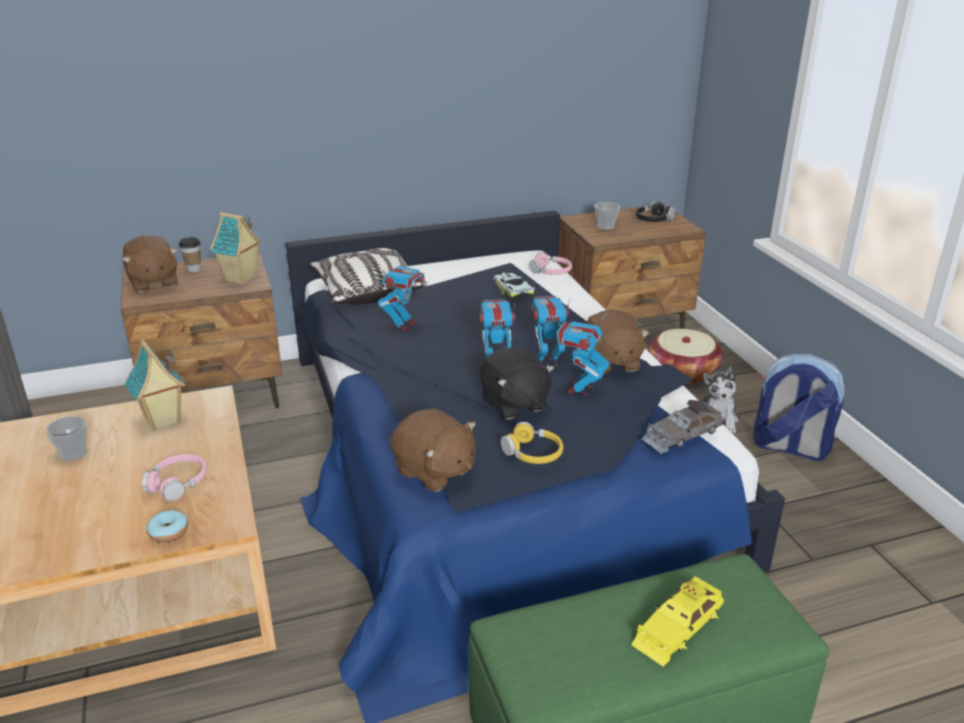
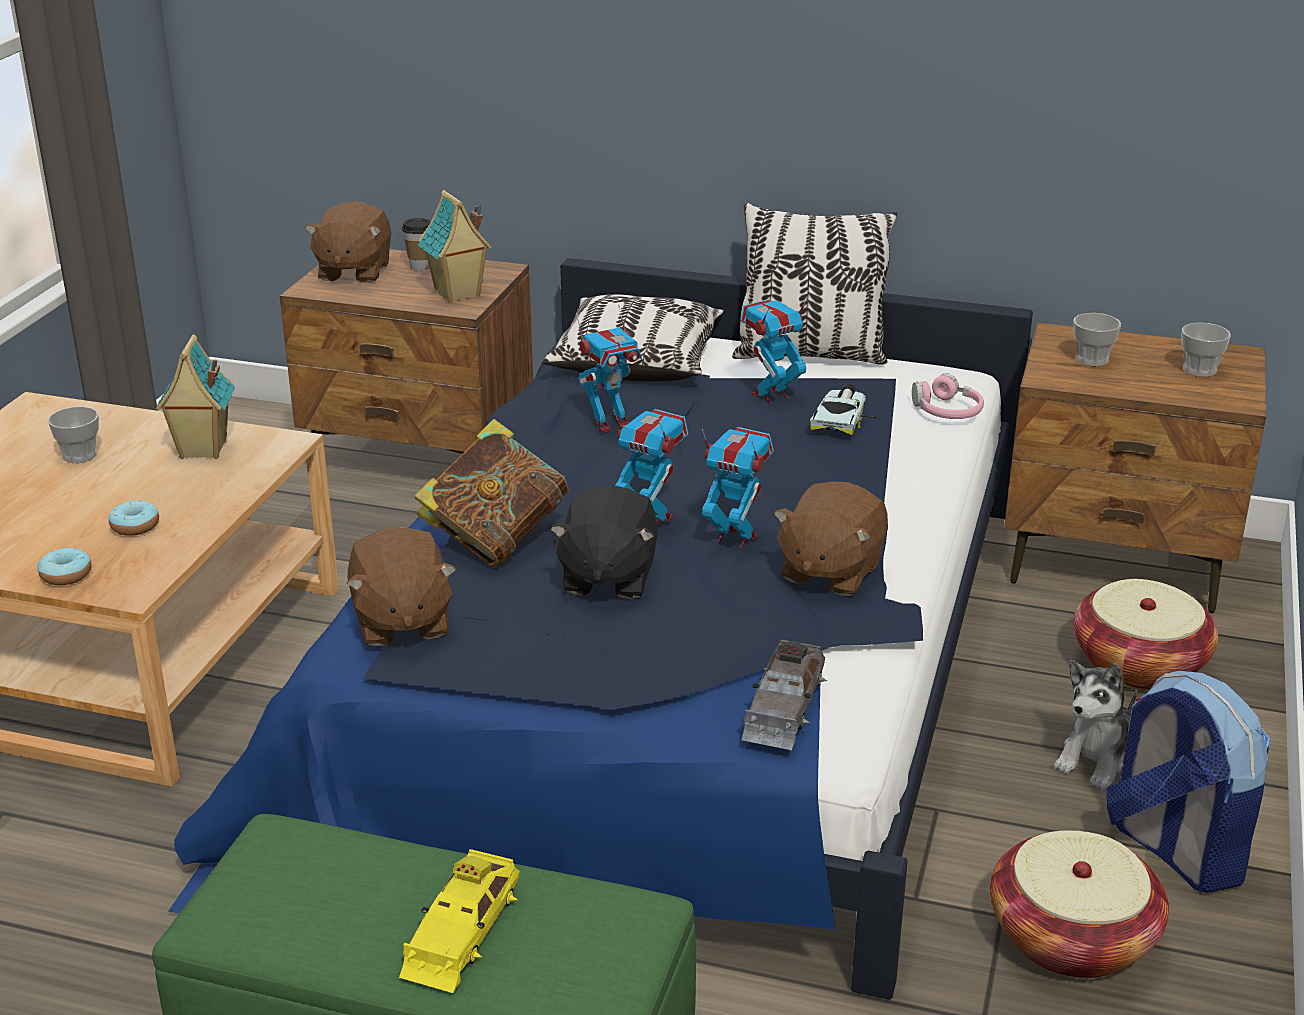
camera: 35 degrees right, 0 degrees up
pink headphones [142,454,207,501] -> donut [108,501,159,536]
yellow headphones [501,422,563,464] -> none
toy robot [556,313,610,395] -> toy robot moved to [741,296,808,404]
yellow toy car [631,576,724,667] -> yellow toy car turned 60 degrees counterclockwise [399,849,520,993]
black headphones [636,201,675,222] -> cup [1182,322,1231,377]
grey toy car [642,400,724,454] -> grey toy car turned 75 degrees counterclockwise [742,640,827,750]
none -> book [415,419,569,567]
none -> pillow [732,203,897,365]
none -> basket [990,830,1169,979]

